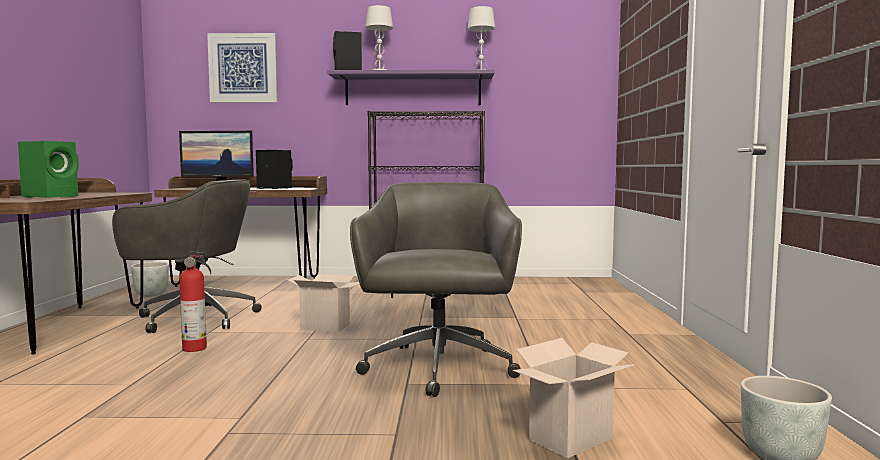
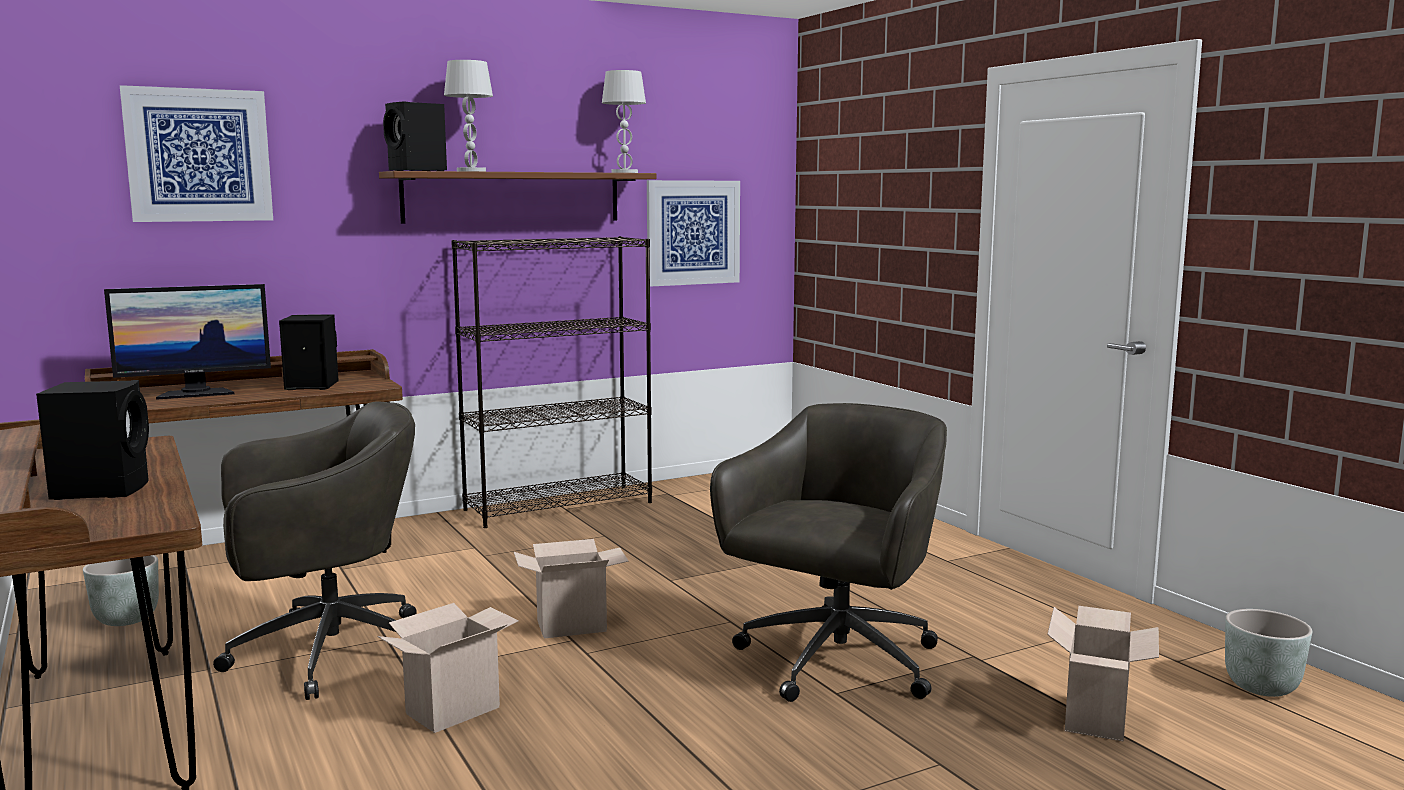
camera: 30 degrees left, 5 degrees up
green speaker [18,141,79,198] -> black speaker [36,380,149,500]
fire extinguisher [175,252,211,352] -> cardboard box [377,603,519,733]
purple shelf [327,70,494,105] -> brown shelf [379,171,656,224]
grey office chair [350,182,522,397] -> grey office chair turned 60 degrees clockwise [710,403,947,702]
none -> picture [647,180,740,287]

